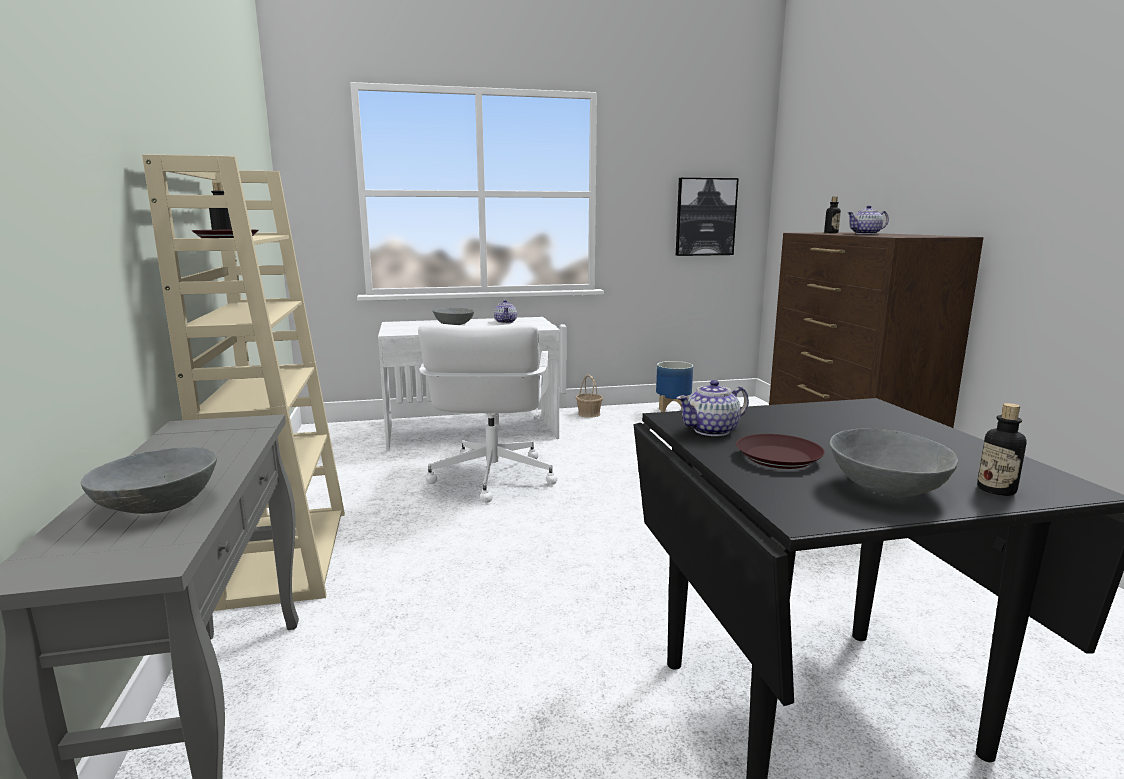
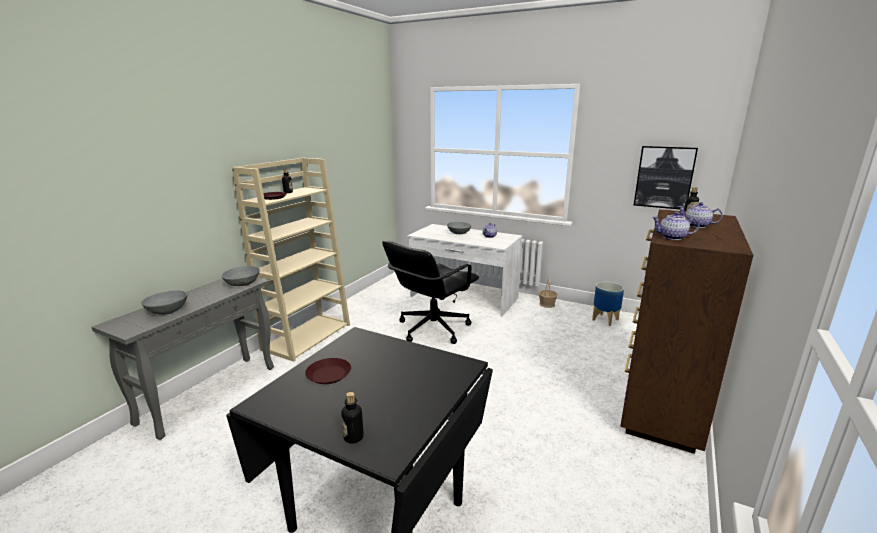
camera: 40 degrees right, 5 degrees up
white office chair [418,323,557,503] -> black office chair [382,241,479,344]
teapot [677,380,749,436] -> teapot moved to [652,212,700,240]
grey bowl [829,428,959,497] -> grey bowl moved to [222,266,260,286]

